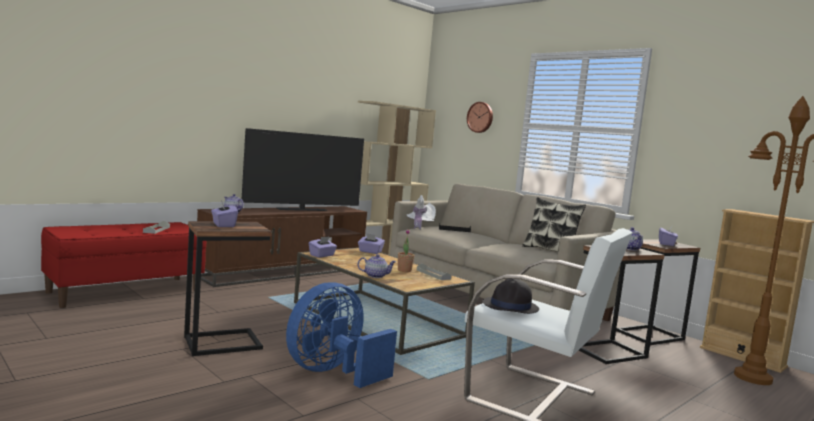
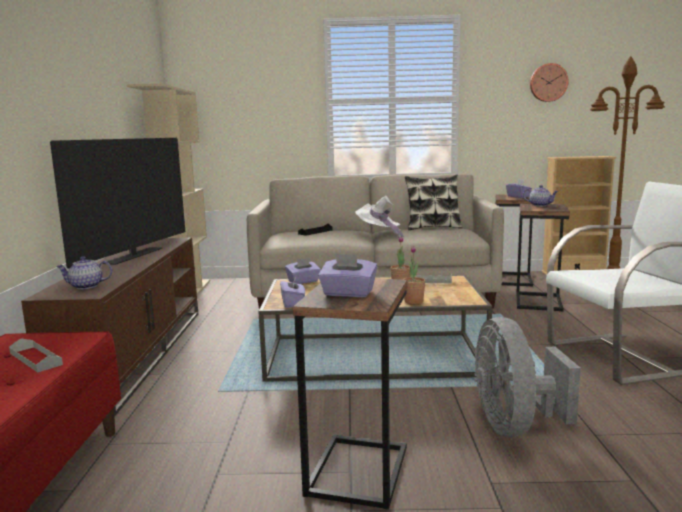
camera: 45 degrees left, 5 degrees up
blue fan [286,282,397,388] -> grey fan [474,317,581,437]
teapot [358,254,396,278] -> potted plant [403,246,425,304]
white hat [406,195,436,229] -> white hat moved to [355,196,404,238]
wall clock [467,102,493,133] -> wall clock moved to [530,63,569,102]
black hat [482,279,539,314] -> none

